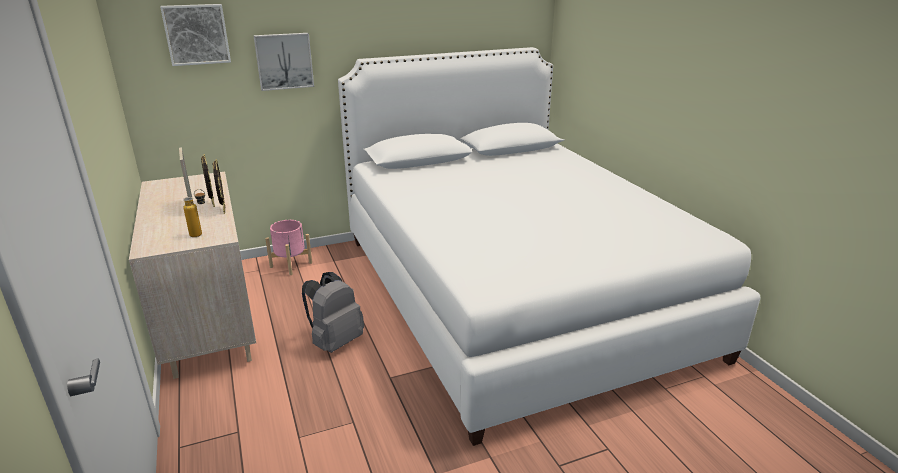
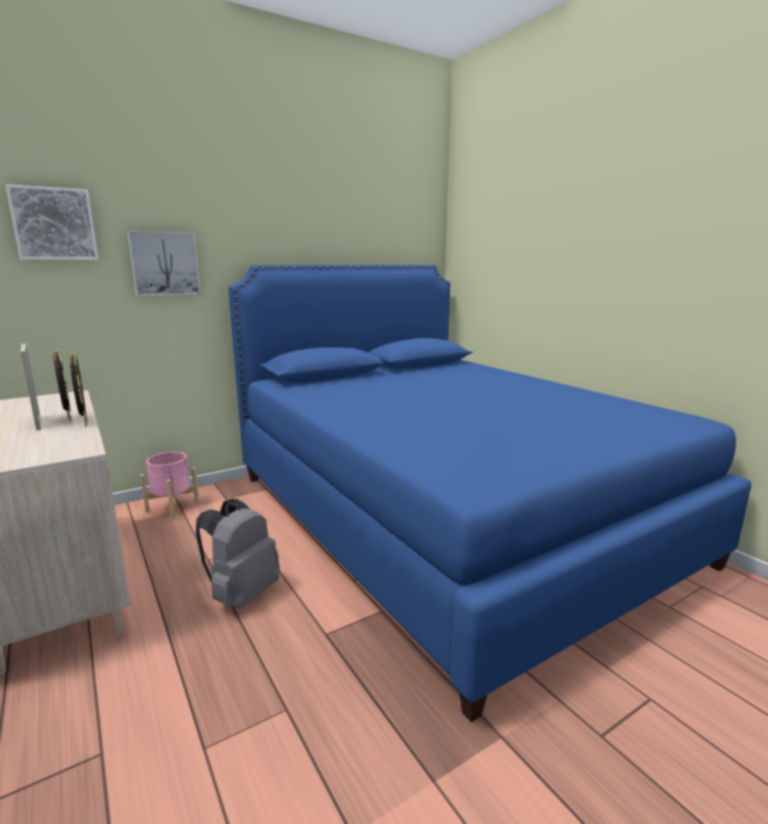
camera: 10 degrees left, 10 degrees down
bottle [183,189,205,237] -> none
white bed [338,47,760,446] -> blue bed [228,265,751,722]

